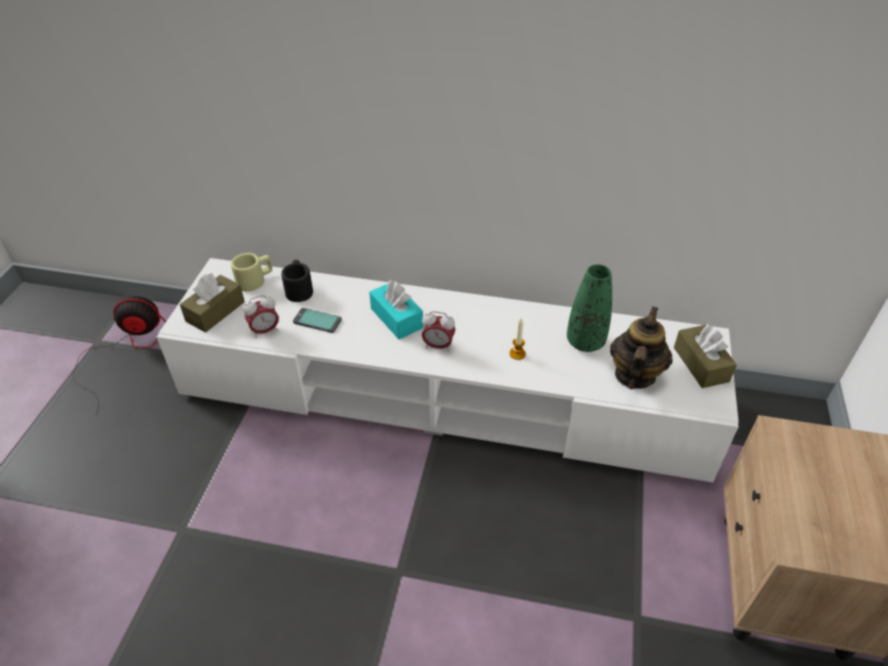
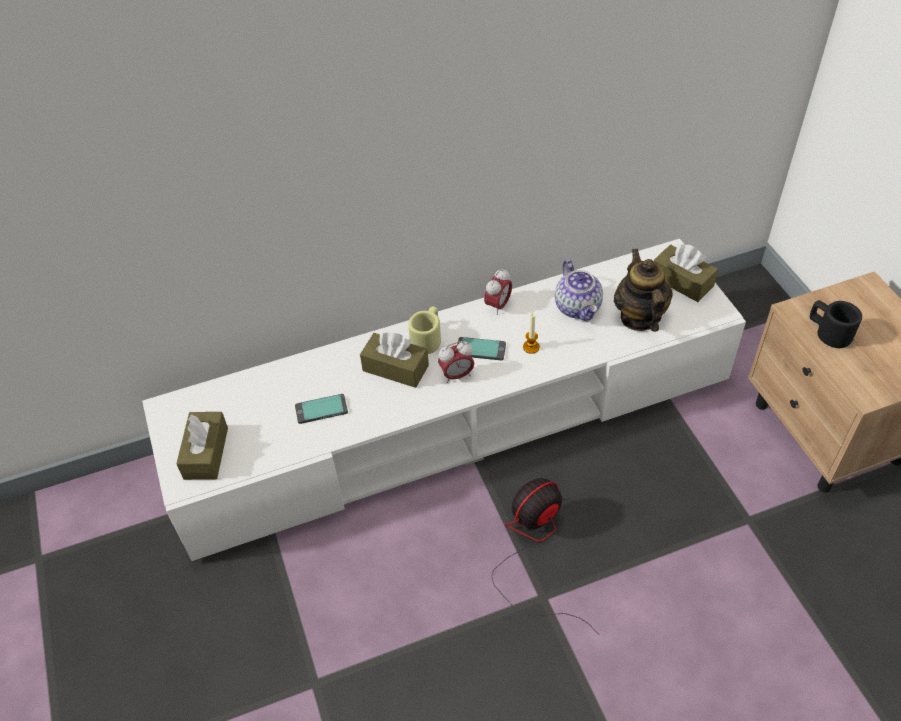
camera: 30 degrees left, 5 degrees up
fan [72,296,166,415] -> fan moved to [491,478,599,635]
beige mug [231,253,272,292] -> beige mug moved to [408,306,441,354]
alarm clock [243,295,279,338] -> alarm clock moved to [484,268,512,315]
black mug [281,260,313,302] -> black mug moved to [810,300,862,348]
turquoise tissue box [369,280,423,339] -> brown tissue box [360,332,429,388]
green vase [567,264,612,352] -> teapot [555,260,603,321]
none -> phone [457,337,506,360]

